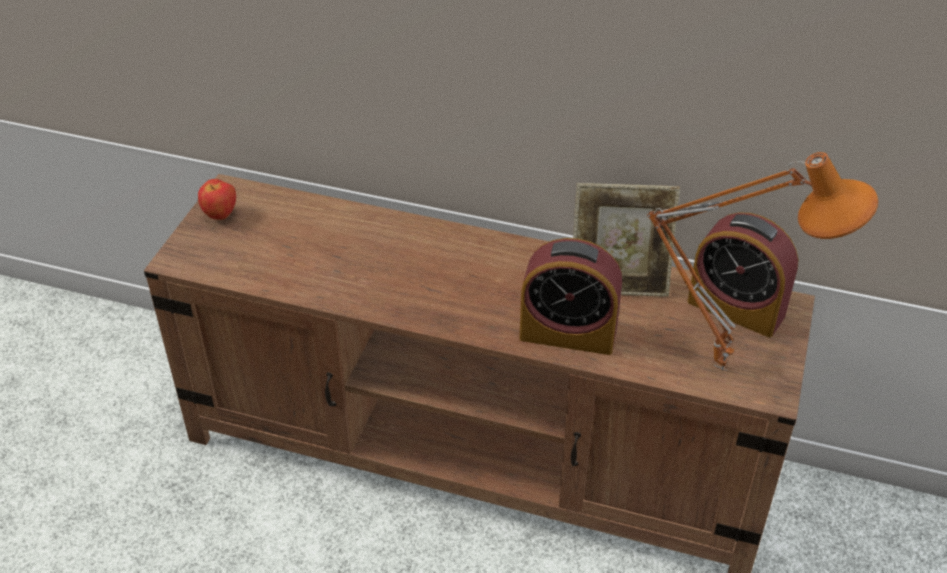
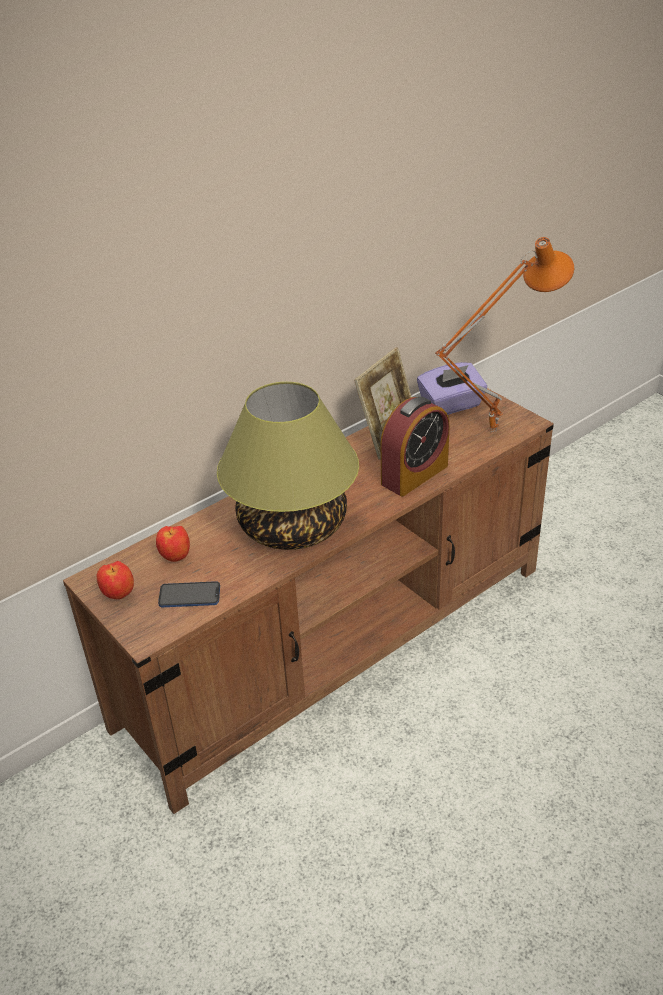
camera: 55 degrees left, 5 degrees down
alarm clock [687,212,798,337] -> purple tissue box [417,362,487,415]
none -> apple [156,526,190,562]
none -> phone [158,581,220,607]
none -> table lamp [217,382,359,550]

